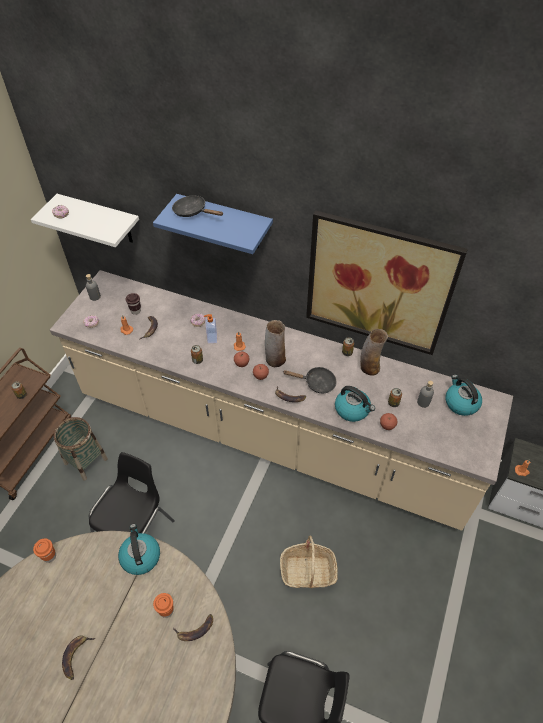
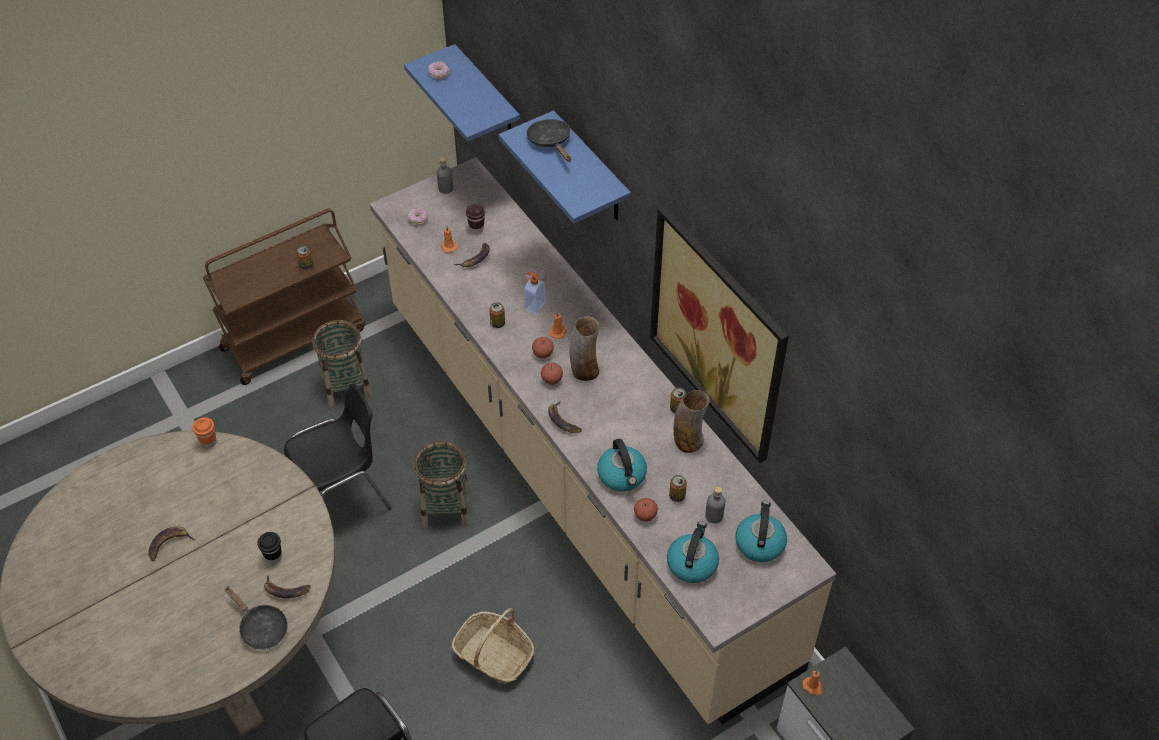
camera: 35 degrees right, 0 degrees up
white shelf [31,194,139,247] -> blue shelf [404,44,520,142]
kettle [118,524,160,575] -> kettle moved to [667,521,719,583]
orange cup [153,593,174,618] -> black cup [257,532,282,564]
black frying pan [283,367,336,393] -> black frying pan moved to [225,586,288,650]
none -> basket [414,441,469,528]

